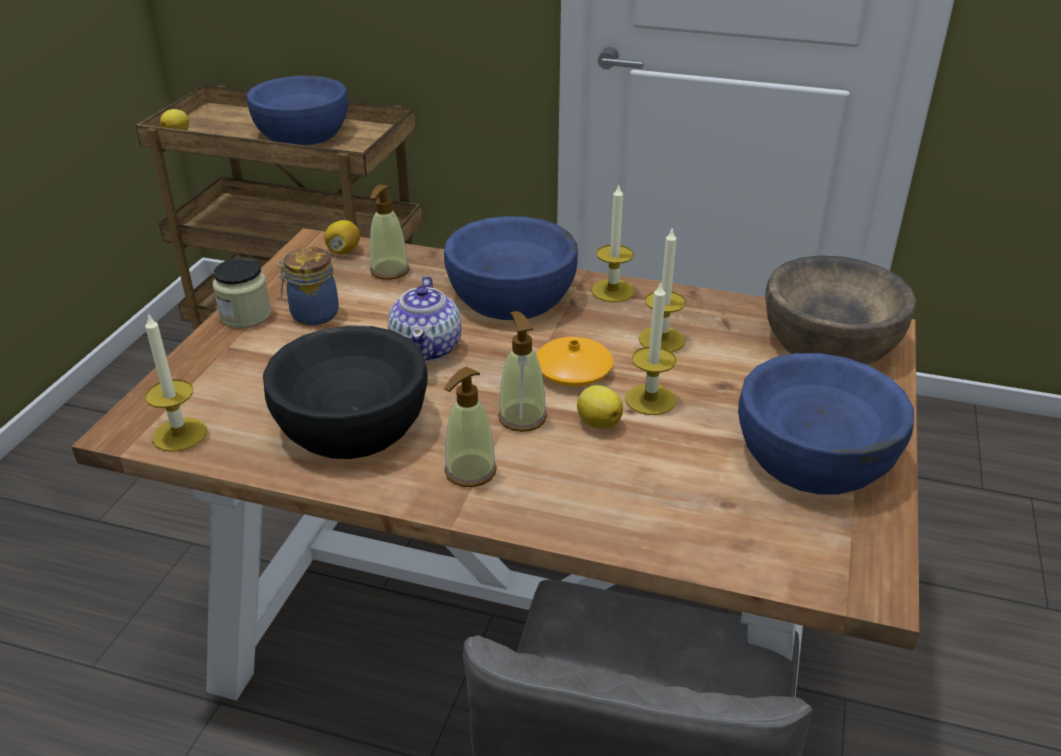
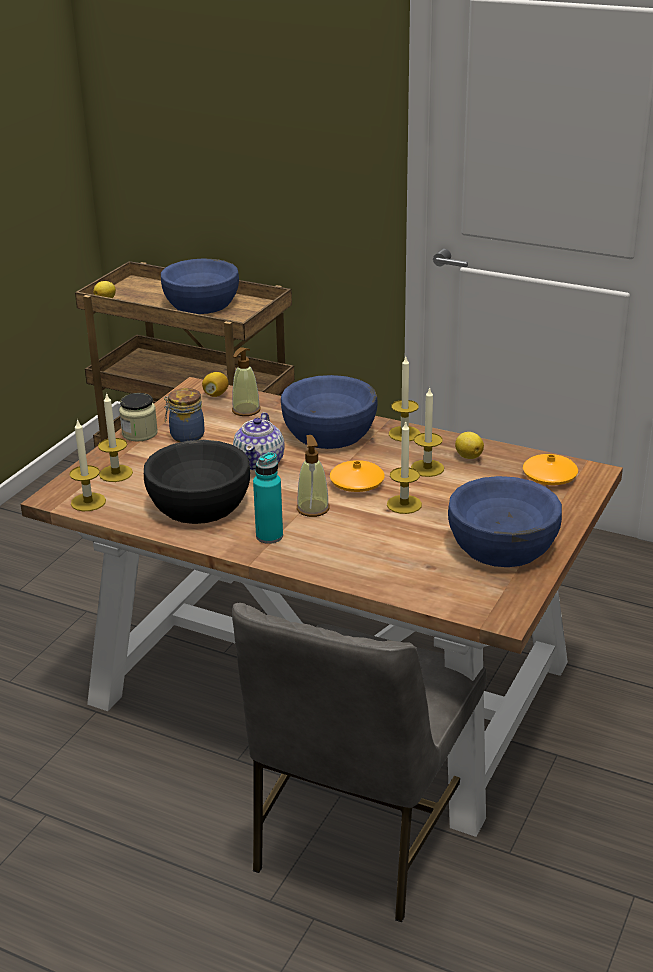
camera: 10 degrees right, 5 degrees down
soap dispenser [444,367,497,487] -> turquoise bottle [253,452,283,544]
lemon [577,385,623,429] -> lemon moved to [455,432,484,459]
brown bowl [765,255,916,365] -> orange vase [523,454,578,485]
none -> candle [98,392,133,482]

